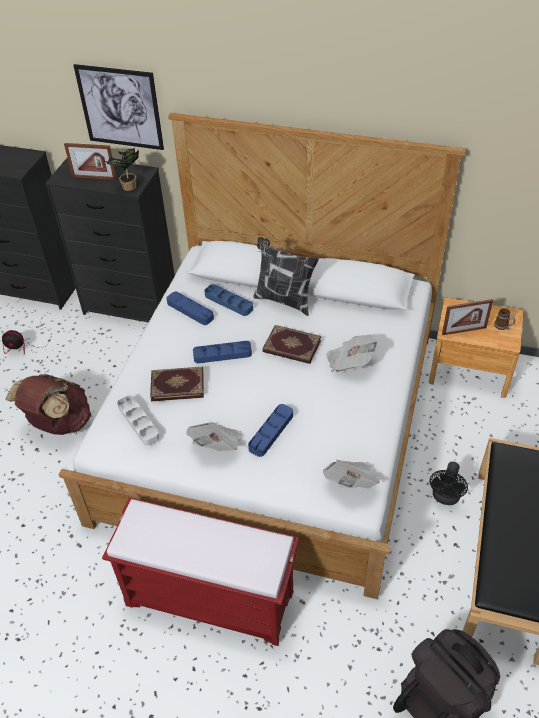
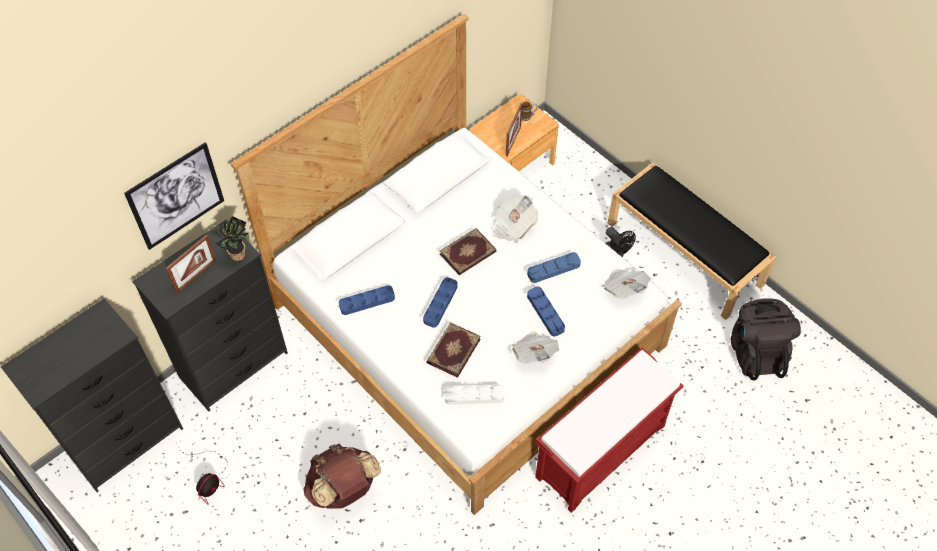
camera: 60 degrees left, 10 degrees up
blue tray [204,284,253,316] -> blue tray moved to [527,252,581,283]
pillow [253,237,319,316] -> none

